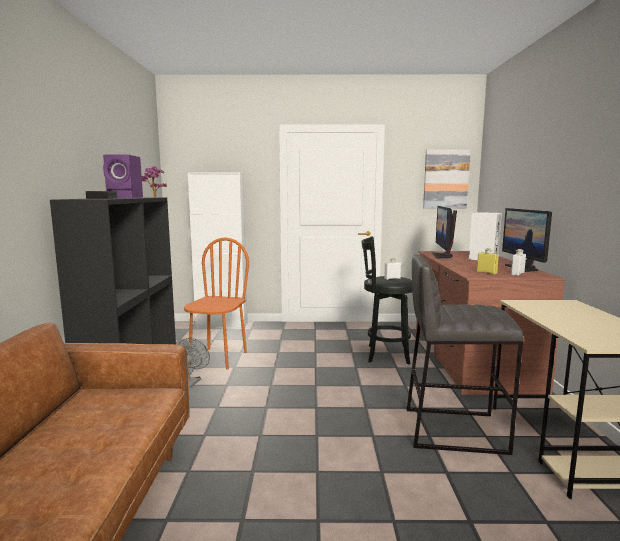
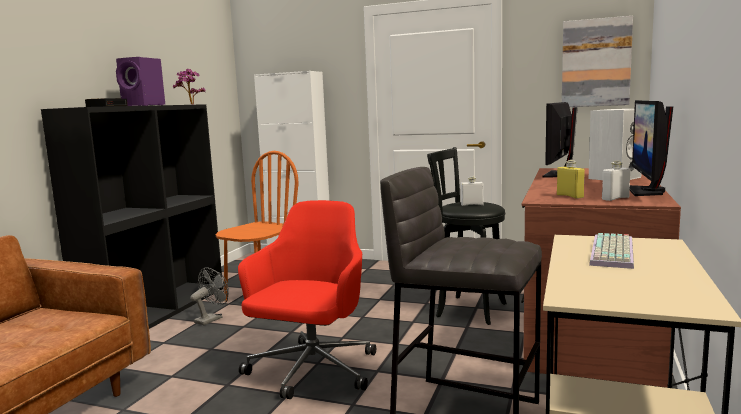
camera: 20 degrees right, 0 degrees up
none -> red office chair [238,200,376,399]
none -> keyboard [589,233,634,269]

